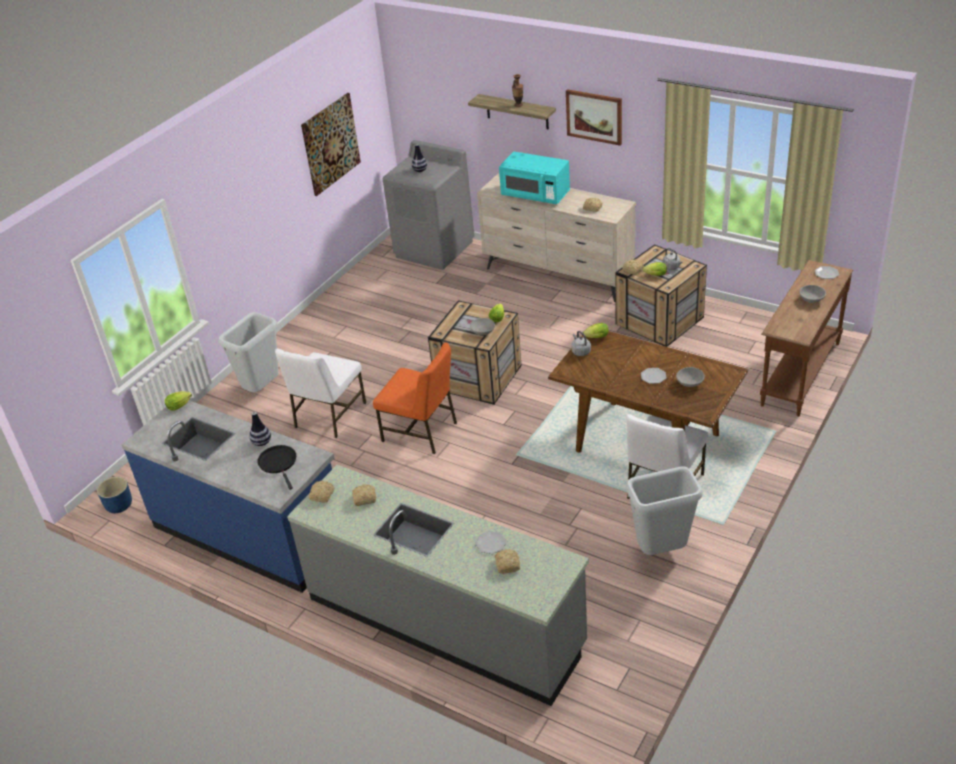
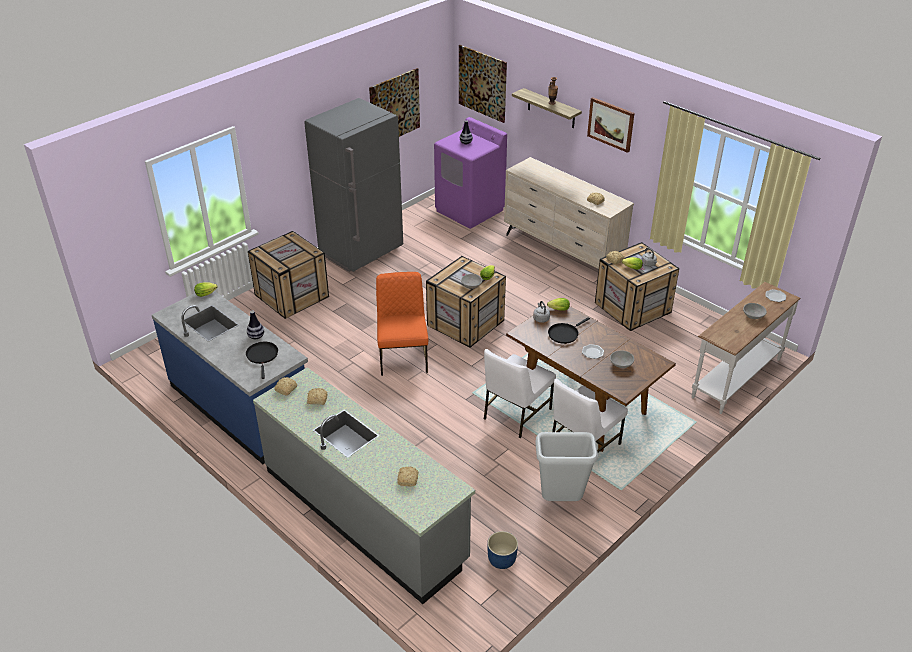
camera: 10 degrees right, 0 degrees up
blue planter [97,477,132,513] -> blue planter moved to [487,531,518,569]
grey trash can [218,312,279,392] -> crate [248,231,329,319]
white chair [275,348,366,438] -> white chair moved to [484,349,556,438]
orange chair [373,342,457,454] -> orange chair turned 135 degrees counterclockwise [376,272,428,376]
grey washing machine [383,140,475,270] -> purple washing machine [434,117,507,229]
plate [475,531,507,554] -> none
turquoise microwave [499,152,570,204] -> none
brown console table [760,260,853,417] -> white console table [692,282,801,414]
none -> grey fridge [304,98,403,272]
none -> picture [459,45,507,123]
none -> black frying pan [548,317,590,344]

